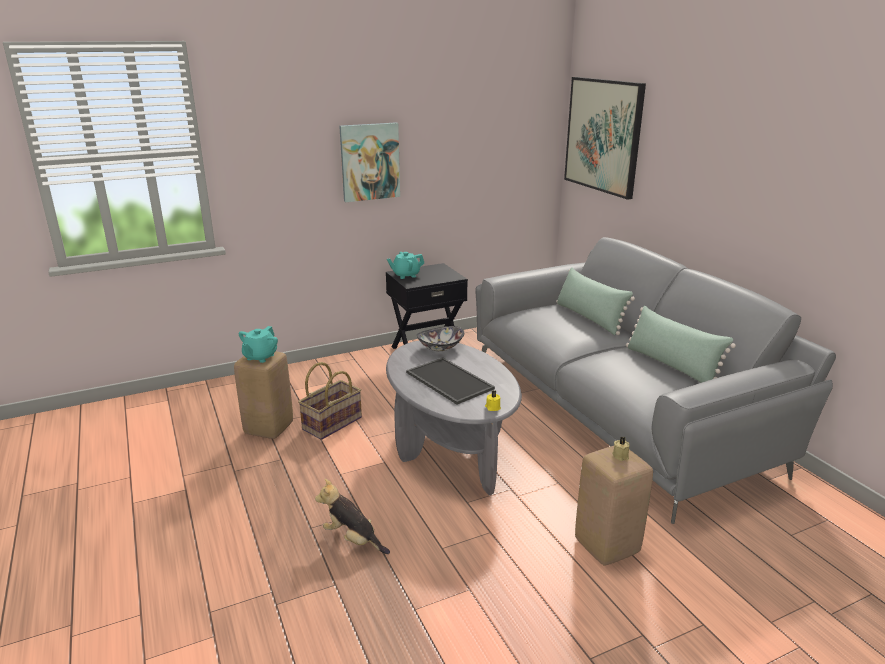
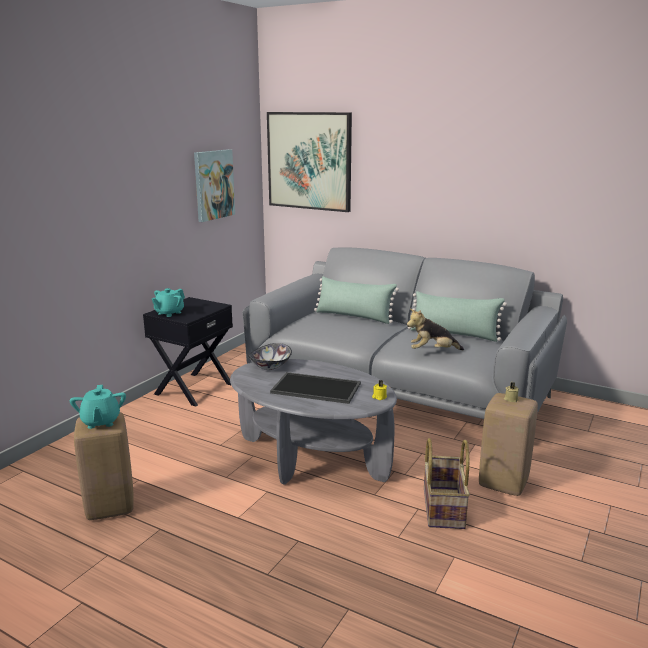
camera: 35 degrees left, 5 degrees down
basket [298,362,362,440] -> basket moved to [424,438,470,529]
plush toy [315,479,390,554] -> plush toy moved to [407,309,464,350]
picture [339,122,400,202] -> picture moved to [194,149,235,222]

